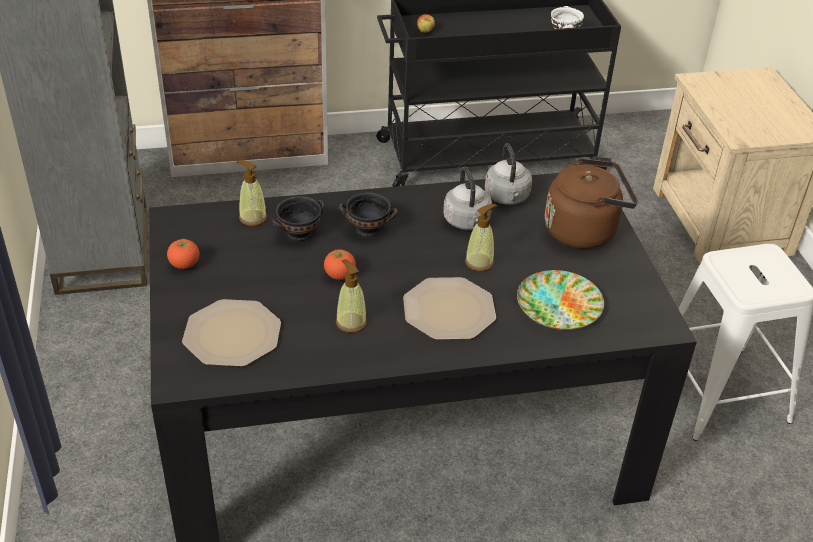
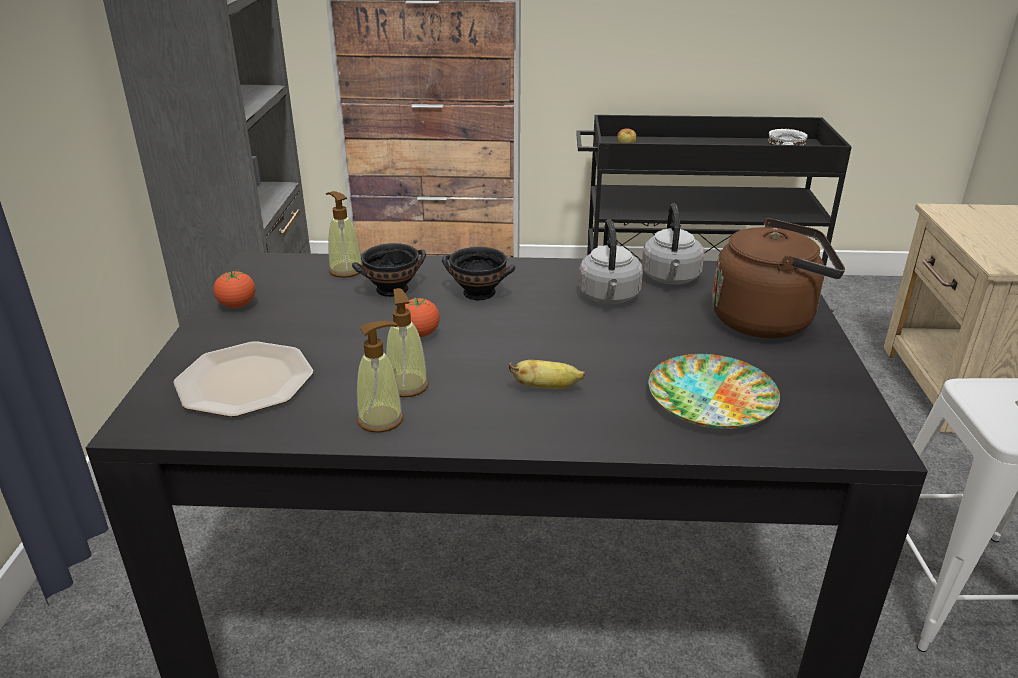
camera: 15 degrees right, 10 degrees down
plate [403,277,496,340] -> banana [509,360,585,389]
soap dispenser [465,204,497,272] -> soap dispenser moved to [357,321,404,433]

